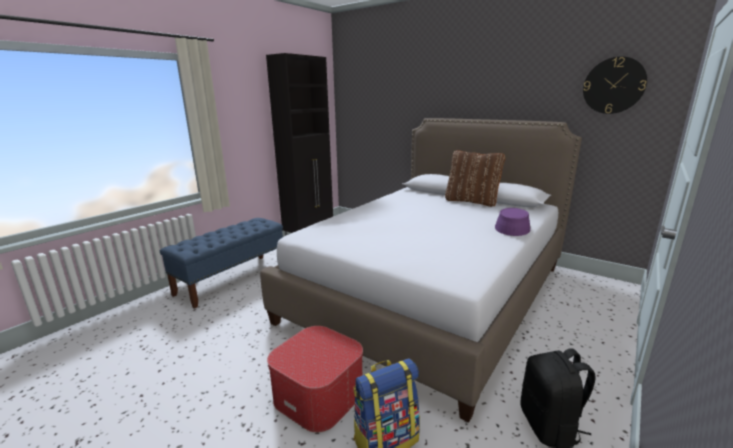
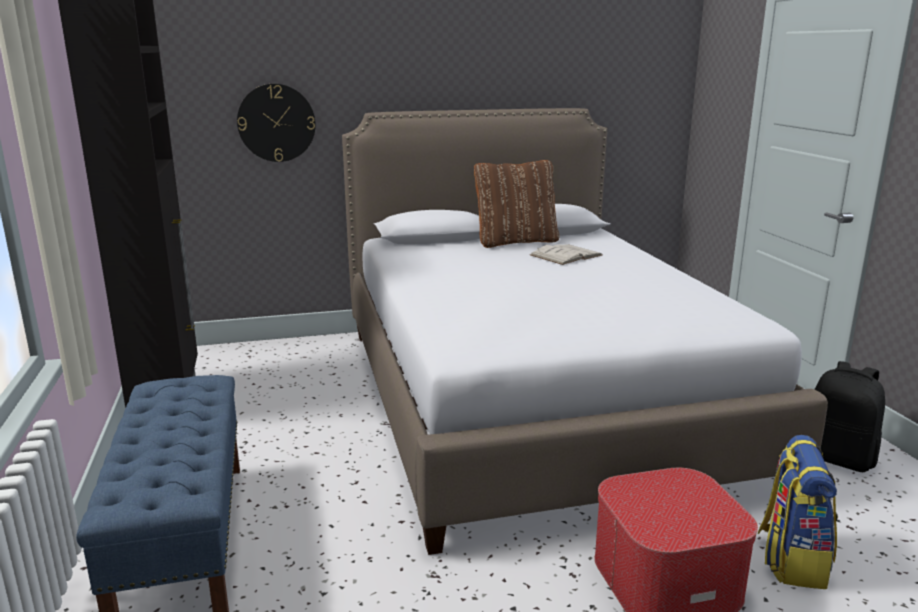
camera: 50 degrees left, 0 degrees up
purple hat [495,208,531,236] -> none
wall clock [583,56,647,114] -> wall clock moved to [237,84,316,162]
none -> white book [530,244,602,265]

